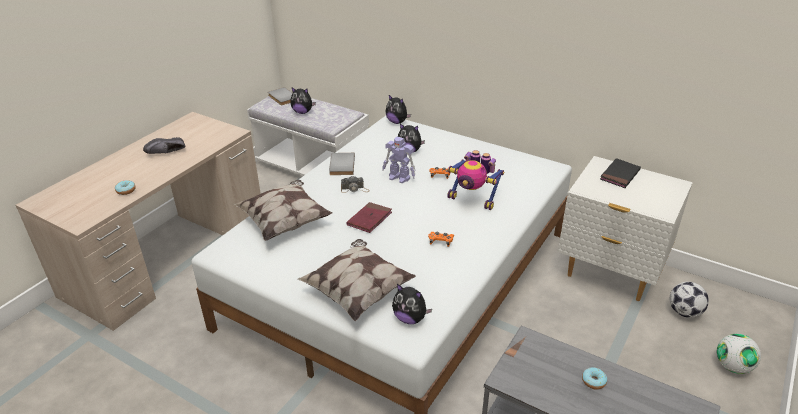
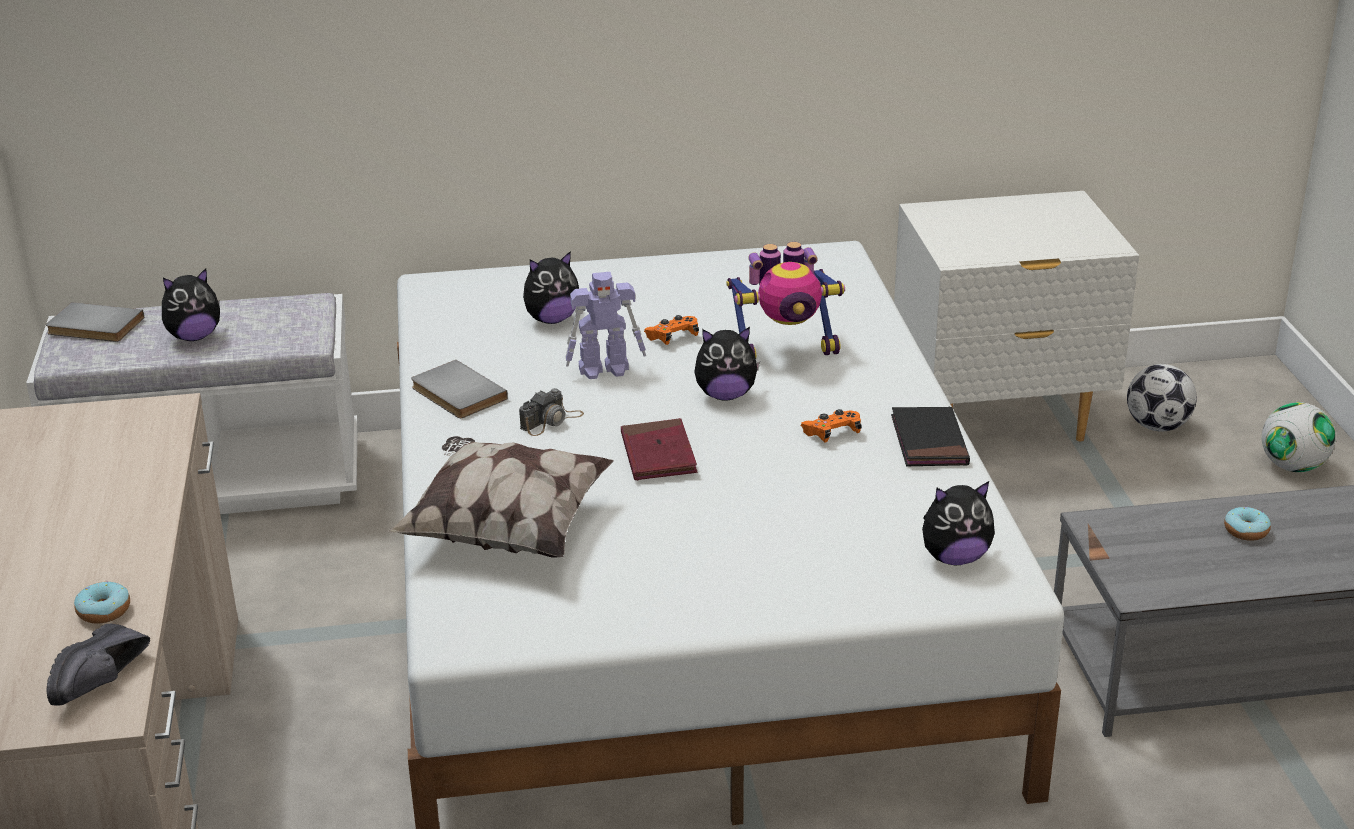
camera: 40 degrees left, 5 degrees down
black shoe [143,137,185,154] -> black shoe moved to [46,624,150,705]
pillow [298,239,416,321] -> none
plush toy [386,95,411,124] -> plush toy moved to [694,327,760,401]
black book [600,158,641,188] -> black book moved to [891,407,970,466]

